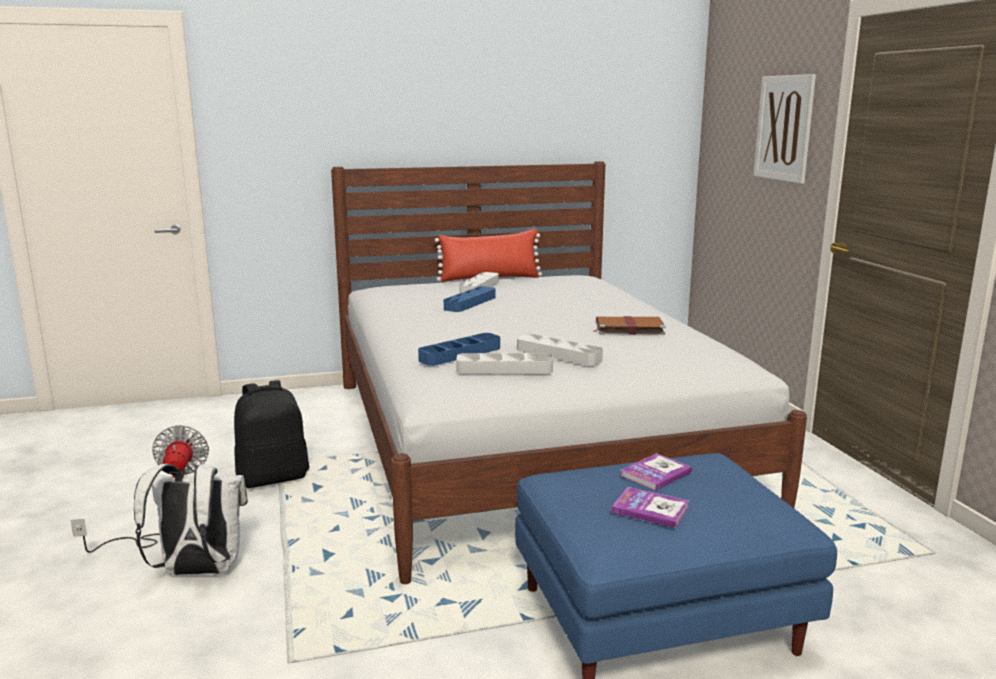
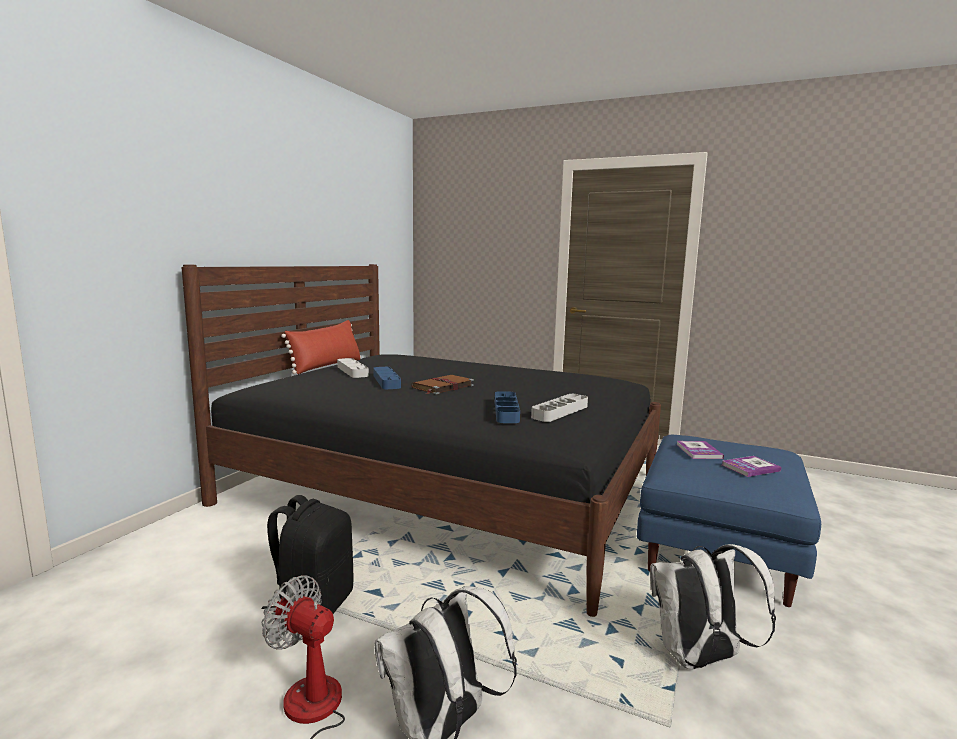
camera: 50 degrees left, 5 degrees down
white bed [331,161,807,584] -> black bed [181,264,661,617]
grey tray [517,334,603,366] -> none
brown book [592,316,666,335] -> brown book moved to [411,375,474,394]
picture [754,74,816,184] -> none
none -> white backpack [650,544,776,669]

